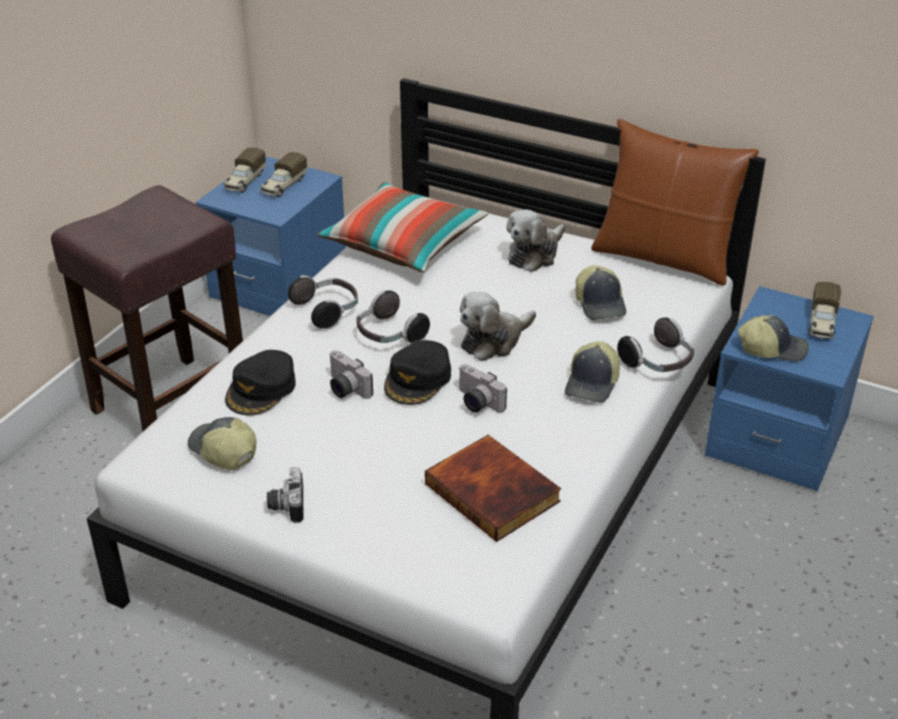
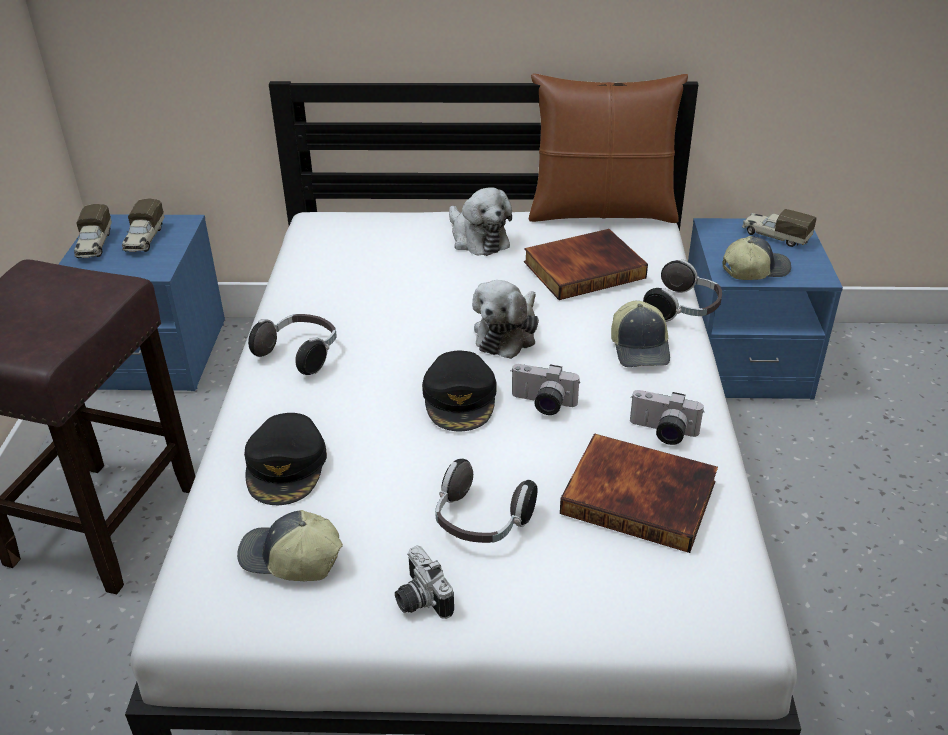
camera: 25 degrees left, 0 degrees up
pillow [317,182,488,272] -> none
camera [329,350,373,399] -> camera moved to [630,390,704,445]
headphones [356,290,430,344] -> headphones moved to [435,459,537,543]
plush toy [506,210,565,272] -> plush toy turned 45 degrees counterclockwise [449,187,512,256]
cap [575,265,626,320] -> book [524,229,648,300]
toy truck [808,282,841,339] -> toy truck turned 135 degrees clockwise [742,209,817,247]

